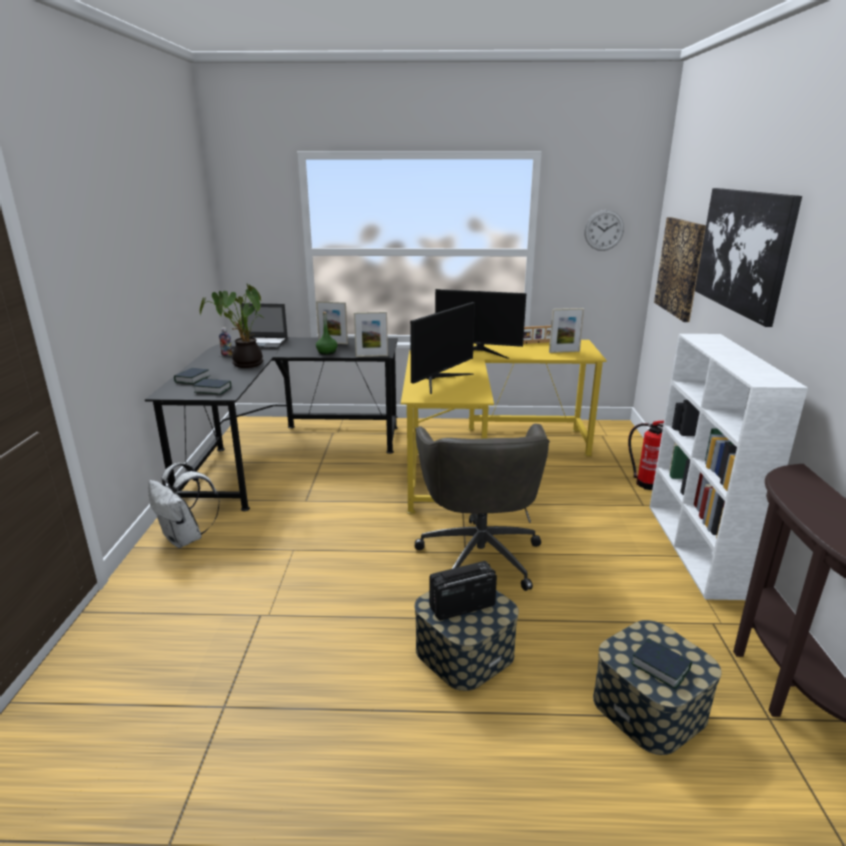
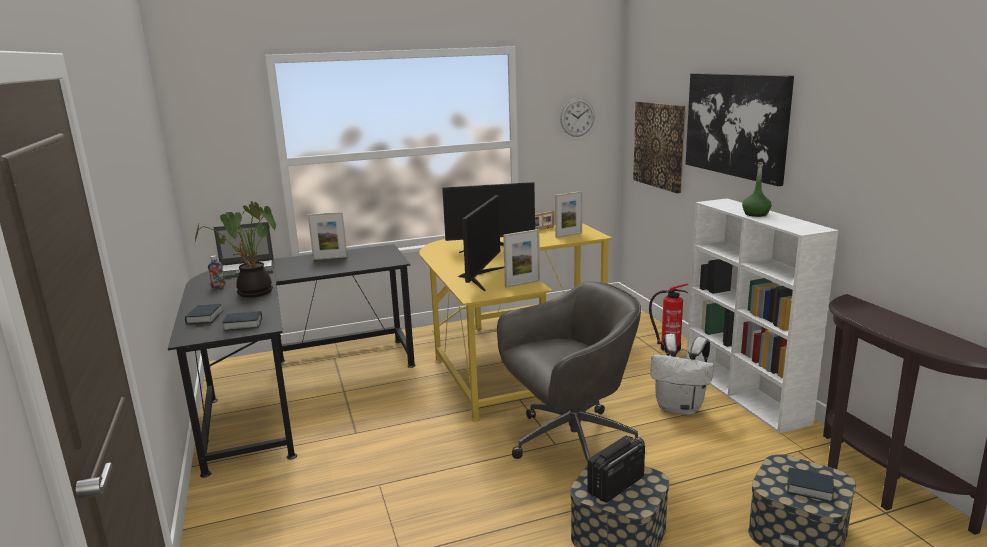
camera: 20 degrees left, 5 degrees down
white backpack [148,462,220,548] -> white backpack moved to [650,334,714,415]
green bottle [316,312,337,355] -> green bottle moved to [742,162,772,217]
picture frame [354,311,388,357] -> picture frame moved to [503,229,540,288]
grey office chair [415,424,550,591] -> grey office chair turned 90 degrees counterclockwise [497,281,645,463]

